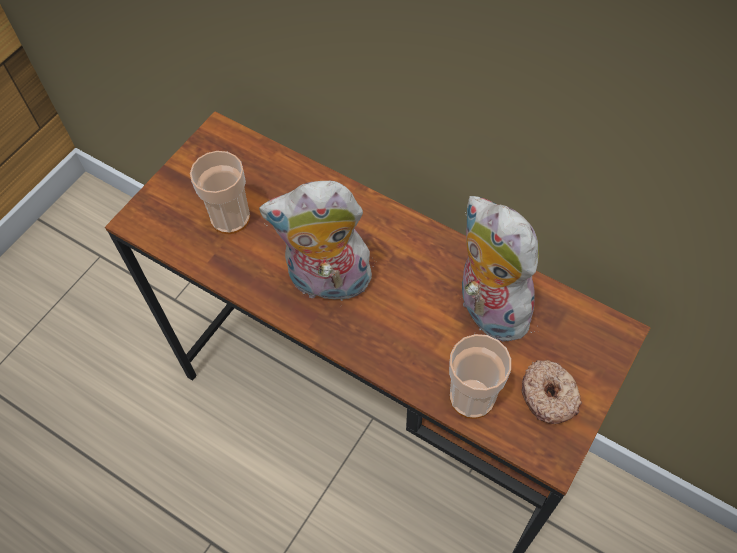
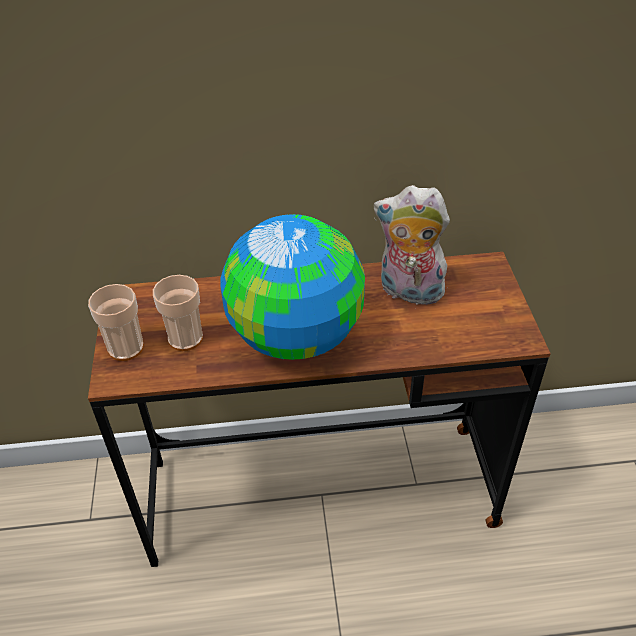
camera: 40 degrees left, 15 degrees down
plush toy [259,181,372,301] -> globe [220,214,365,360]
cup [449,334,511,419] -> cup moved to [88,284,144,361]
donut [522,360,582,424] -> none

